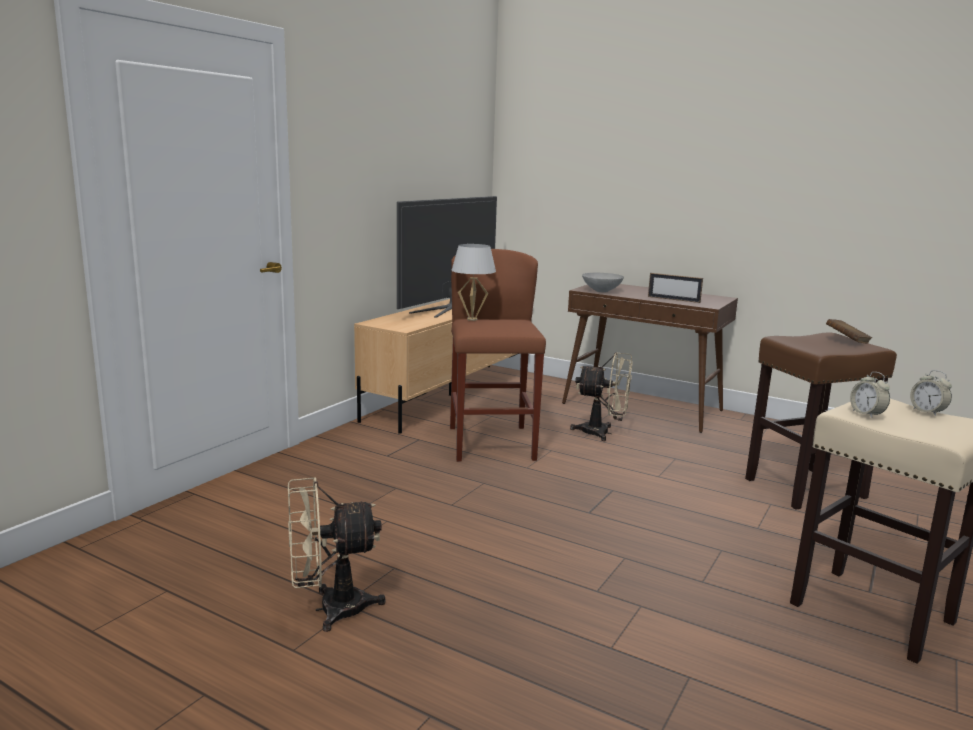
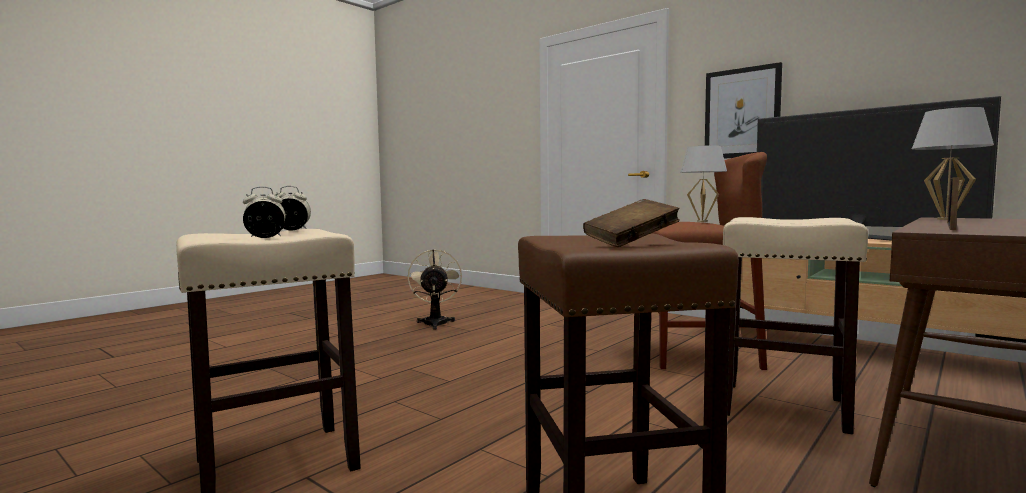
camera: 100 degrees right, 10 degrees down
beige fan [570,352,632,441] -> beige stool [723,217,868,434]
grey bowl [582,273,624,292] -> white table lamp [912,107,994,220]
none -> picture [705,62,782,159]

